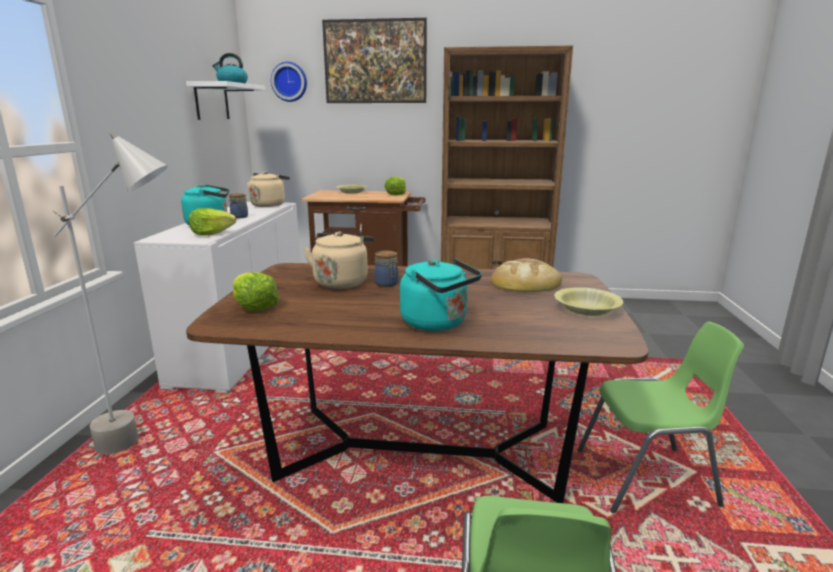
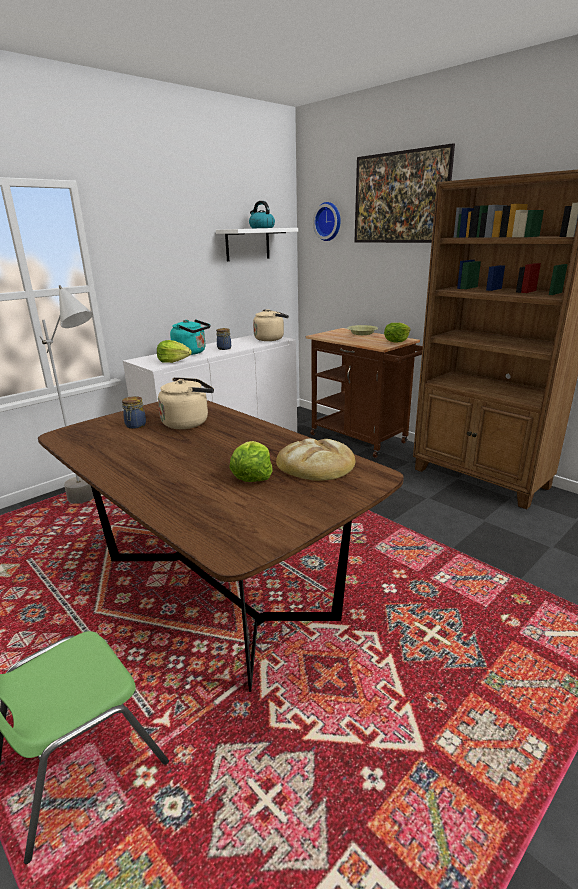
camera: 40 degrees right, 5 degrees up
lettuce [232,272,279,311] -> lettuce moved to [229,441,272,482]
jar [374,251,399,287] -> jar moved to [122,396,146,429]
turquoise kettle [400,258,482,331] -> none
yellow bowl [554,287,623,316] -> none
green chair [577,322,744,513] -> none

